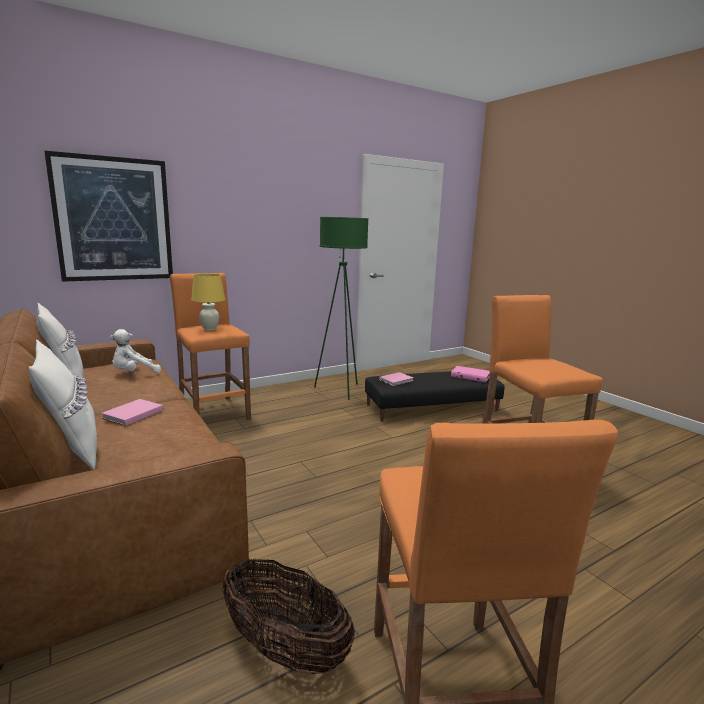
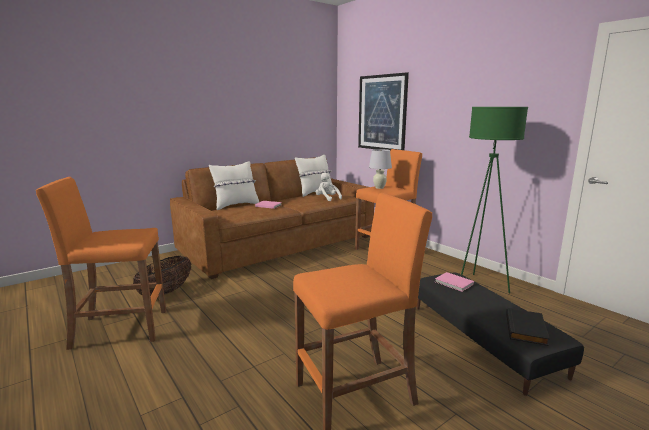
camera: 85 degrees right, 0 degrees up
yellow table lamp [191,274,225,330] -> white table lamp [369,149,392,189]
pink book [451,366,490,382] -> black book [506,308,550,346]

